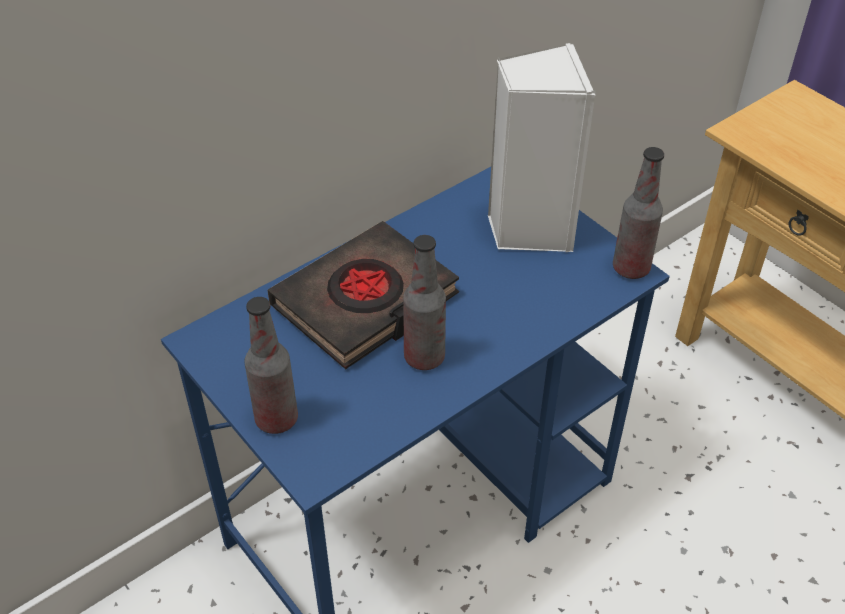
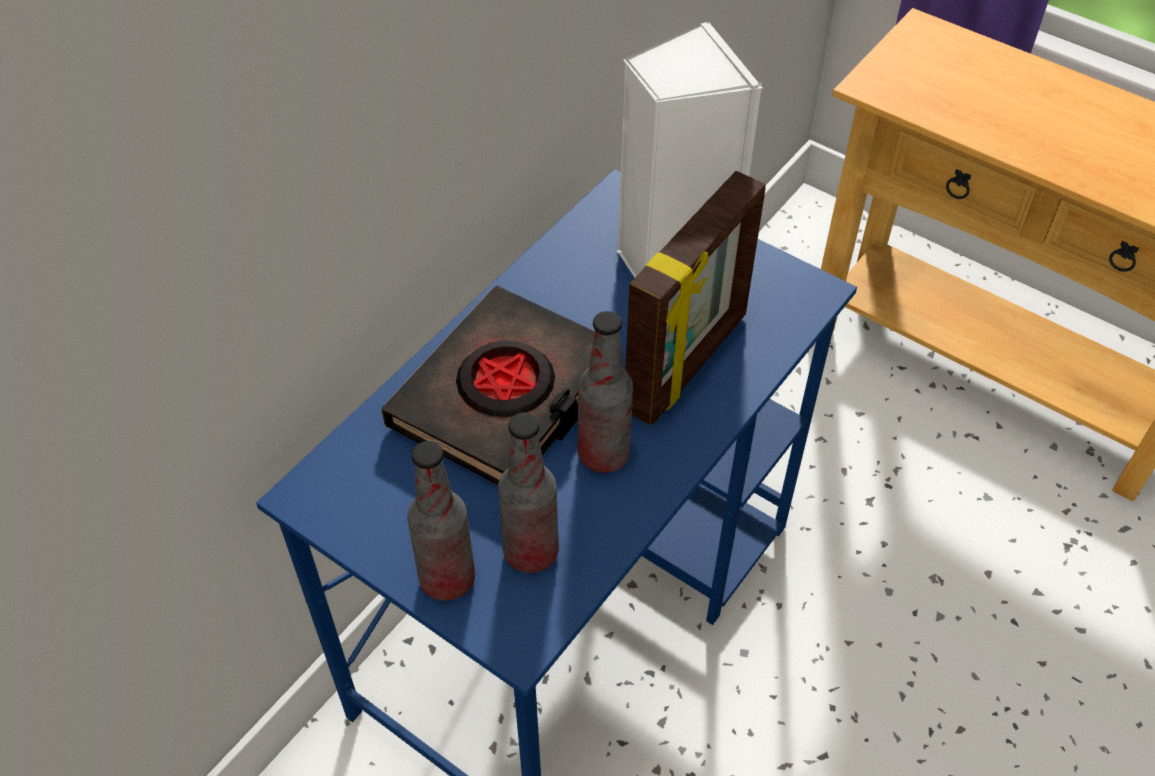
camera: 15 degrees left, 5 degrees up
bottle [613,147,664,279] -> bottle moved to [498,413,559,573]
none -> picture frame [625,171,766,425]

